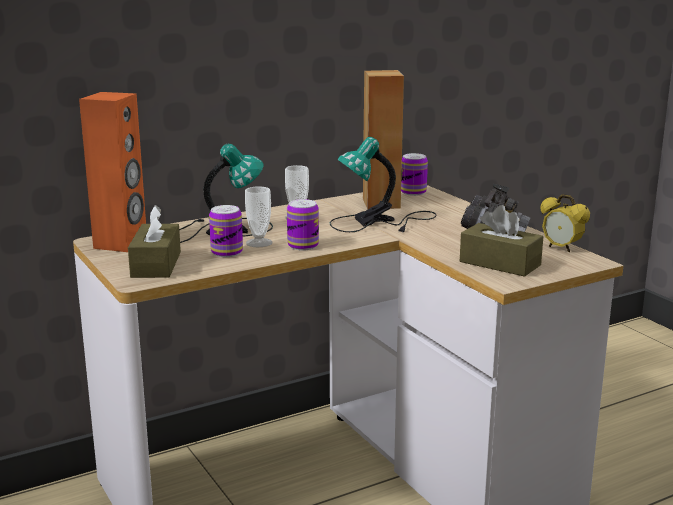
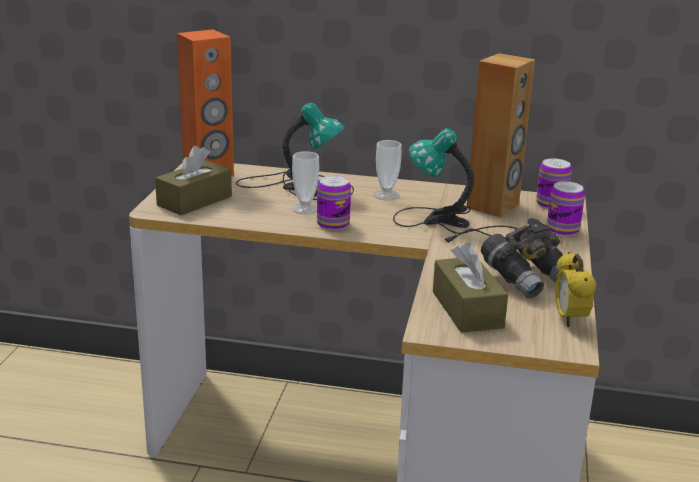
camera: 40 degrees right, 5 degrees up
can [209,205,243,257] -> can moved to [547,181,585,236]

